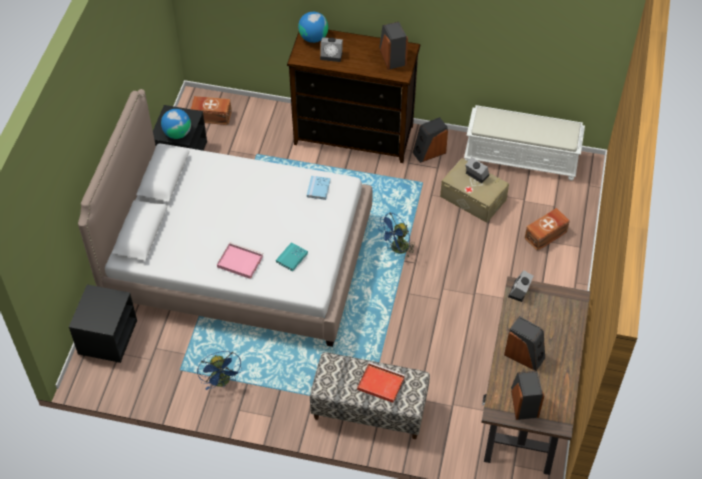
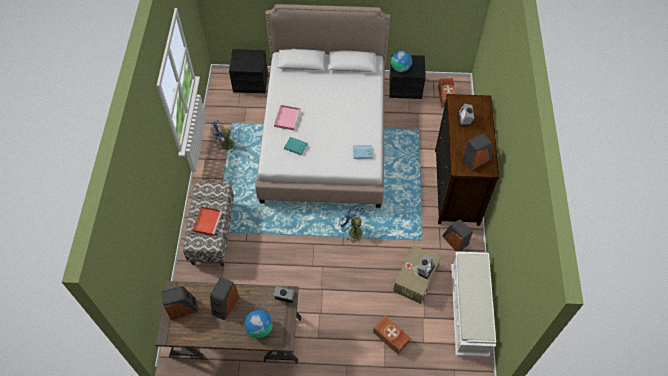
camera: 80 degrees right, 5 degrees up
globe [298,12,328,43] -> globe moved to [245,310,273,338]

